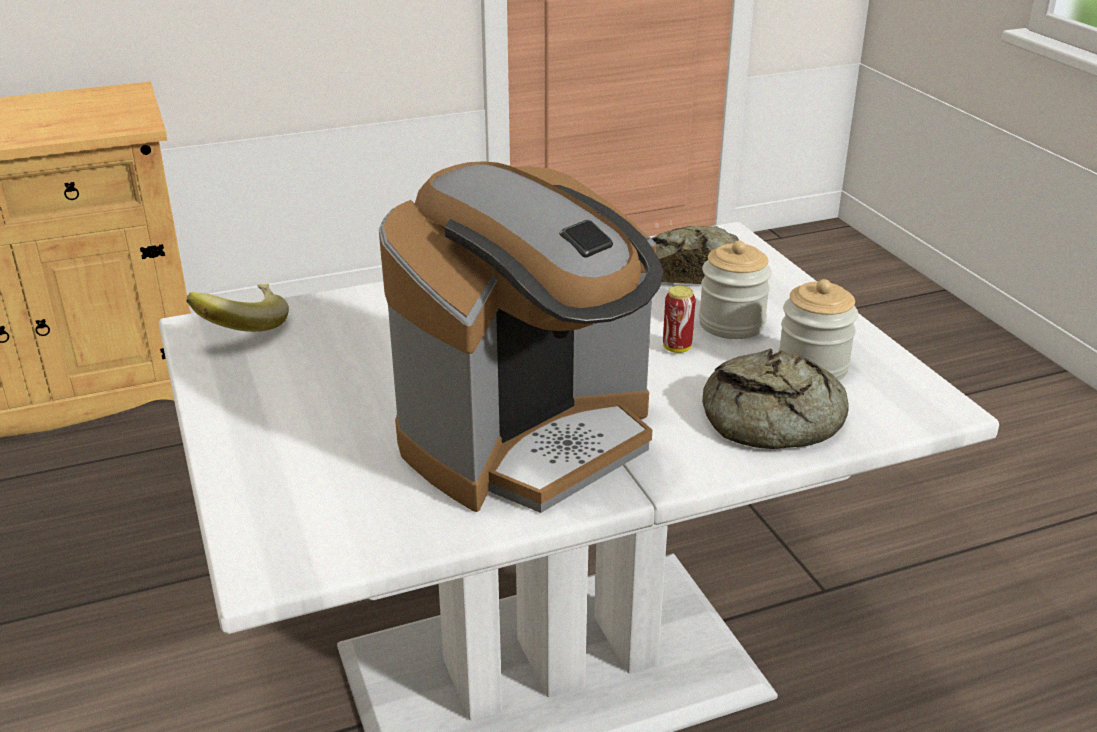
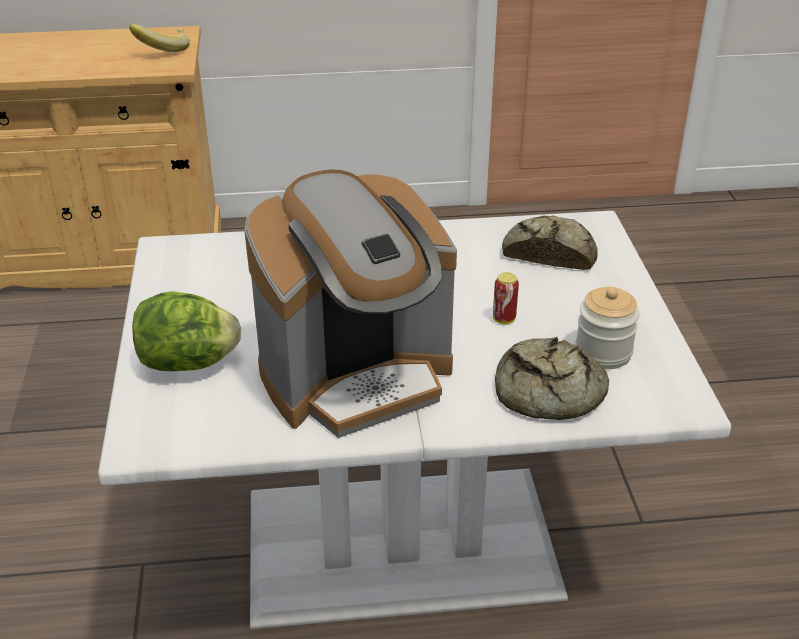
camera: 15 degrees right, 5 degrees up
banana [186,283,289,332] -> banana moved to [129,24,190,52]
jar [699,240,772,339] -> none
none -> lettuce [132,291,241,372]

